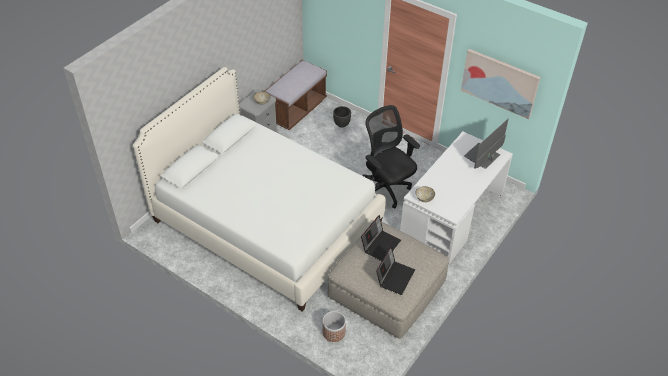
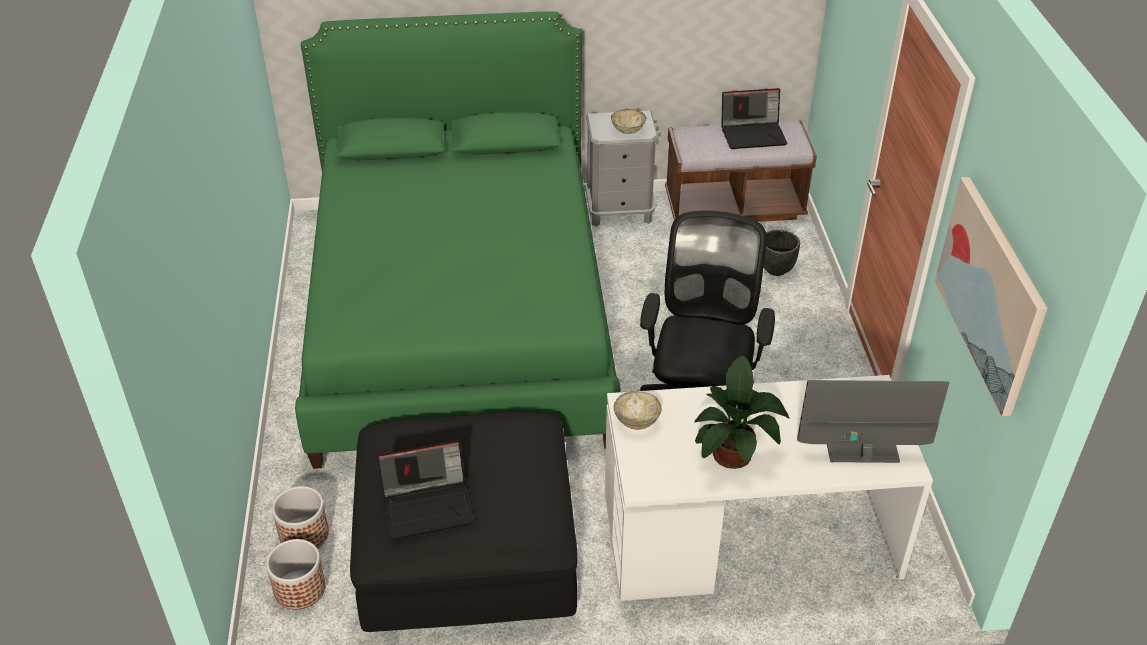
camera: 50 degrees right, 5 degrees down
white bed [133,67,386,311] -> green bed [295,11,621,469]
beige ottoman [327,222,450,339] -> black ottoman [350,411,578,632]
laptop [361,215,401,261] -> laptop moved to [721,88,788,149]
none -> planter [266,539,326,610]
none -> potted plant [694,356,789,469]

